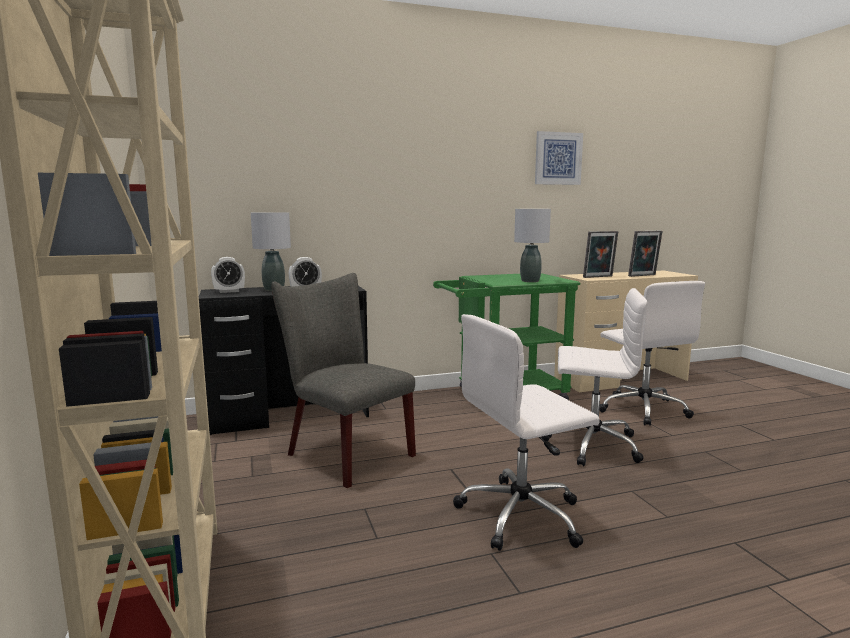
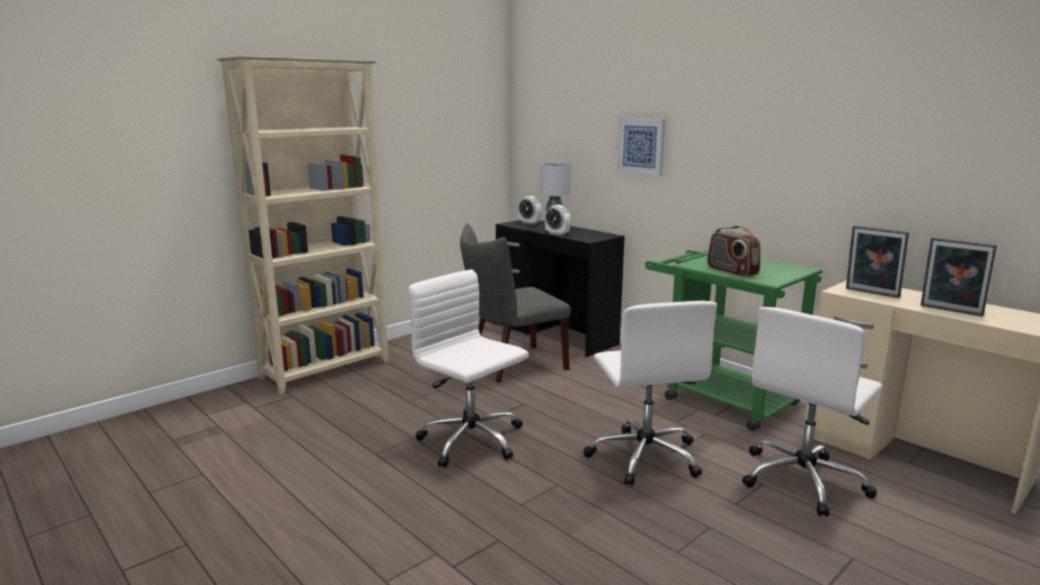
camera: 65 degrees right, 5 degrees up
grey chair [271,273,416,488] -> grey chair turned 135 degrees counterclockwise [460,223,571,383]
grey table lamp [514,209,551,282] -> radio [707,226,761,277]
picture [535,131,583,185] -> picture moved to [616,117,666,176]

